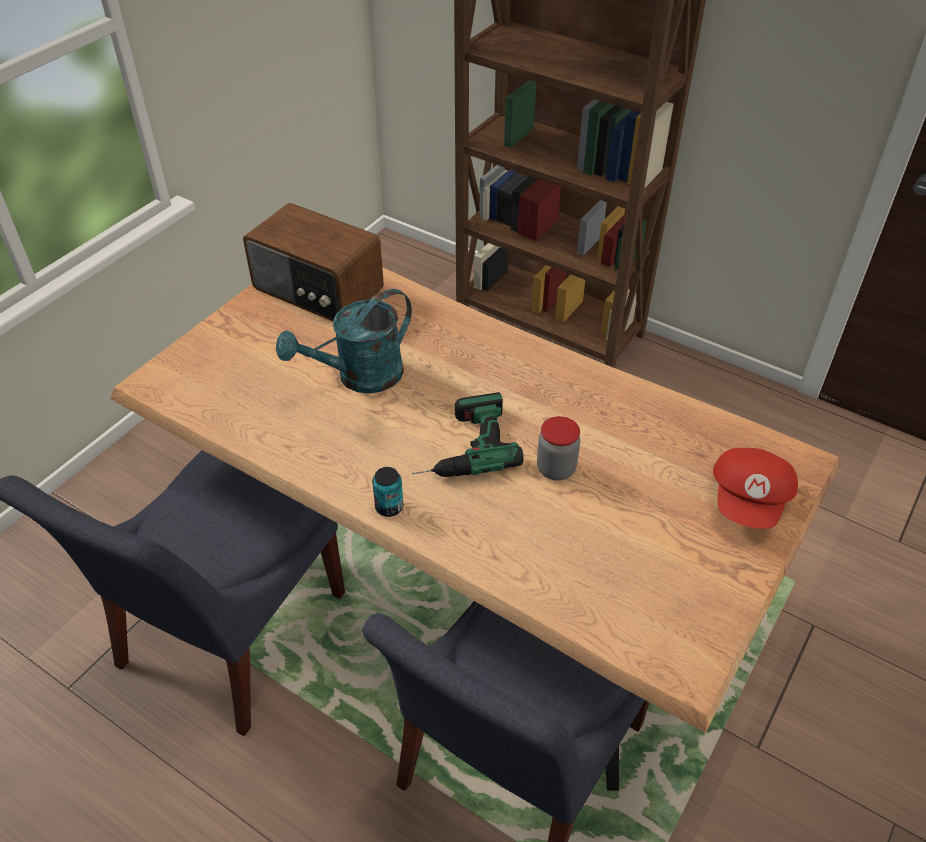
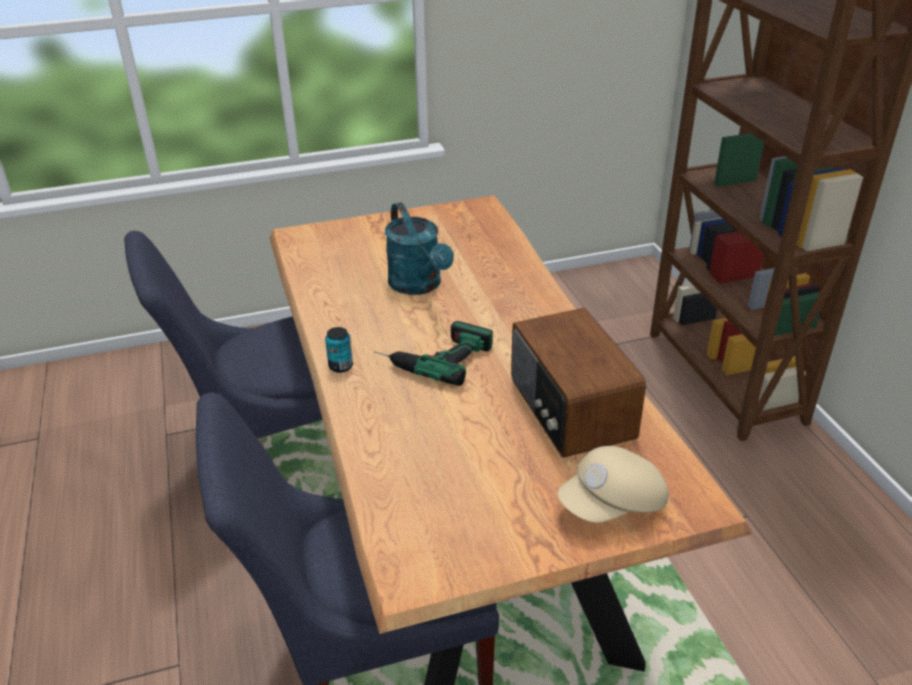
camera: 40 degrees right, 10 degrees down
radio [243,203,384,321] -> radio moved to [511,308,646,458]
turquoise watering can [276,289,412,394] -> turquoise watering can turned 120 degrees counterclockwise [385,202,454,295]
jar [537,416,580,481] -> none
red cap [713,448,798,529] -> beige cap [558,446,669,523]

